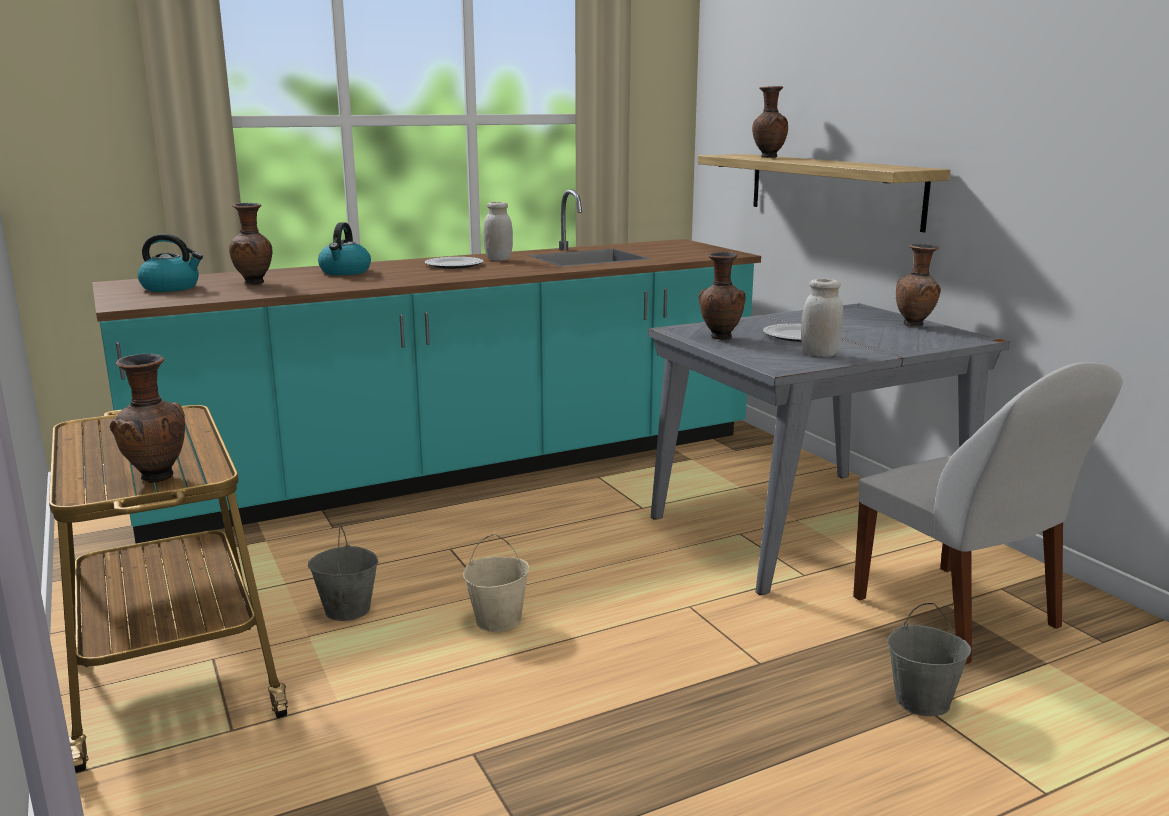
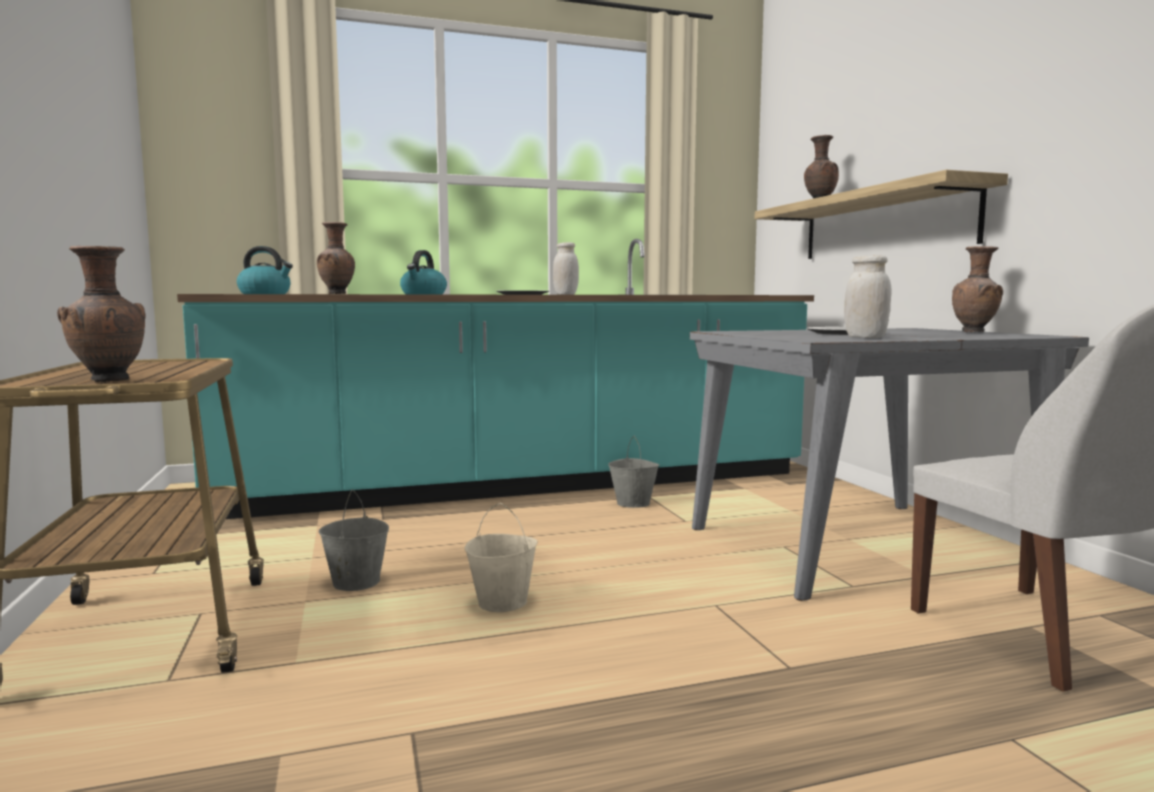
camera: 10 degrees right, 10 degrees down
brown vase [698,252,746,340] -> none
grey bucket [888,603,971,716] -> grey bucket moved to [608,436,660,508]

